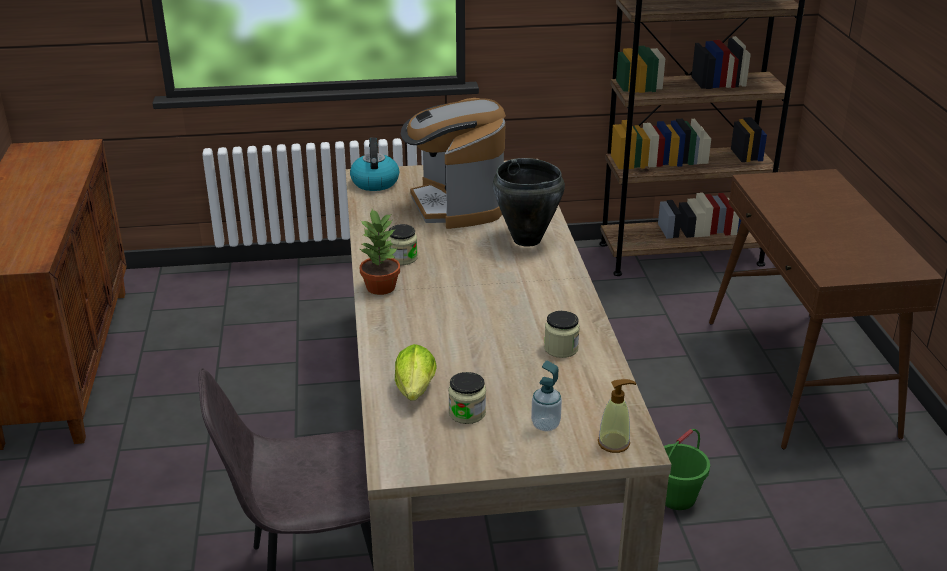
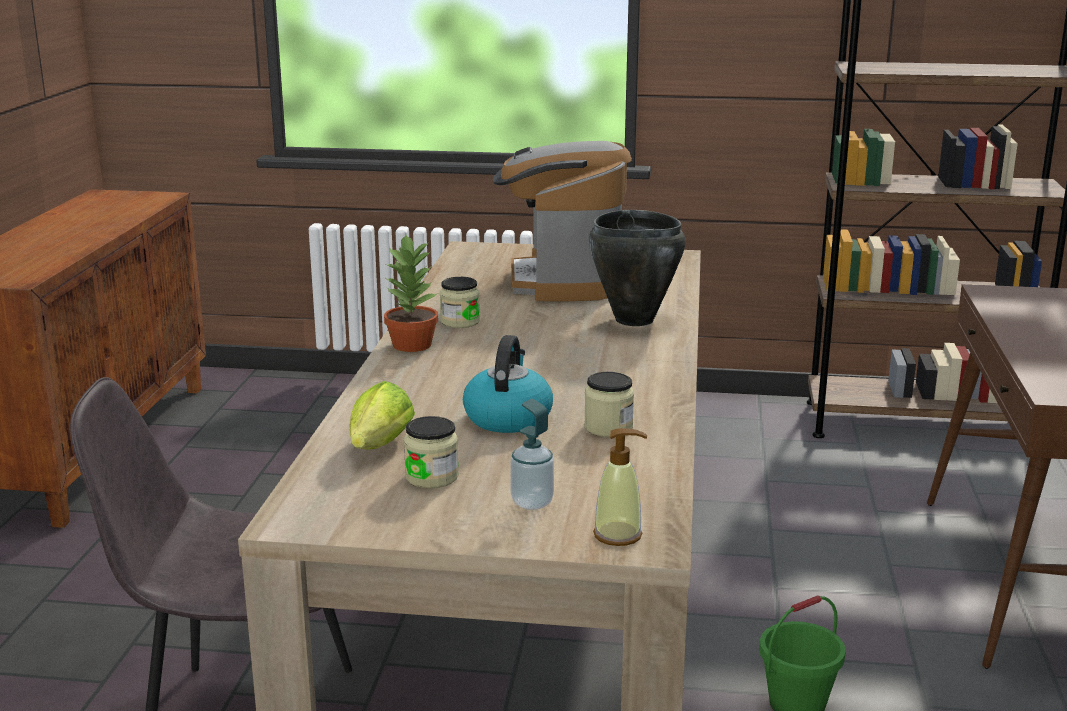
camera: 15 degrees right, 10 degrees down
kettle [350,137,399,191] -> kettle moved to [463,335,553,433]

